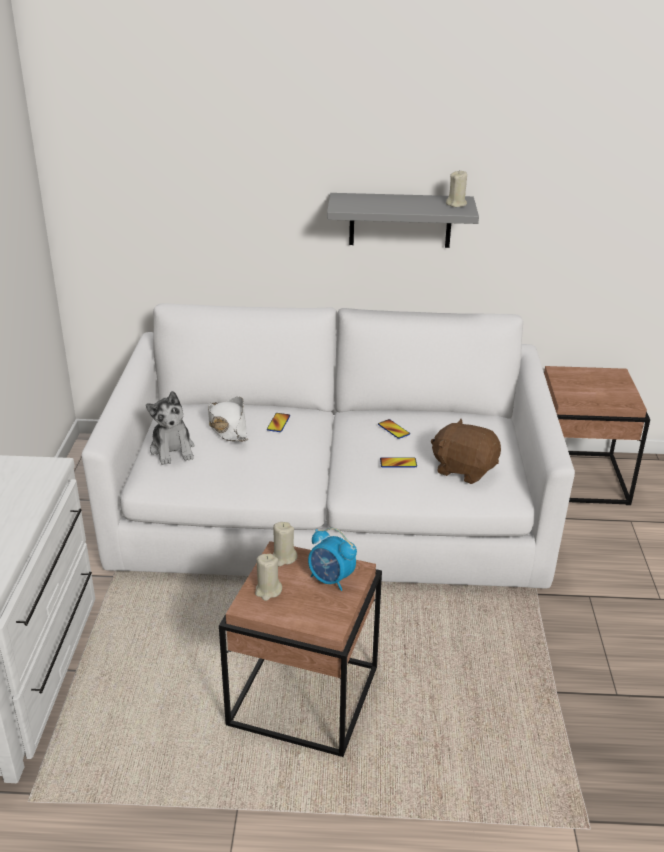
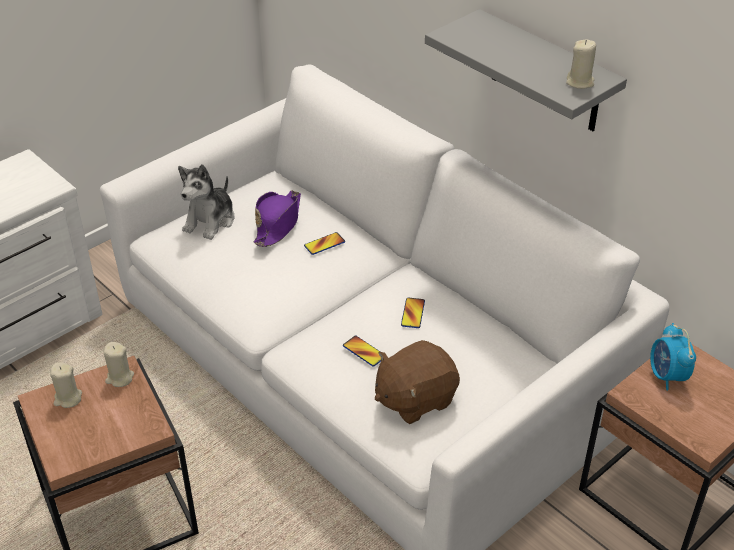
camera: 45 degrees right, 10 degrees up
white hat [208,397,248,442] -> purple hat [254,190,301,247]
alarm clock [308,528,357,591] -> alarm clock moved to [650,323,696,390]
brown plush toy [431,419,501,484] -> brown plush toy turned 105 degrees counterclockwise [375,340,460,424]

